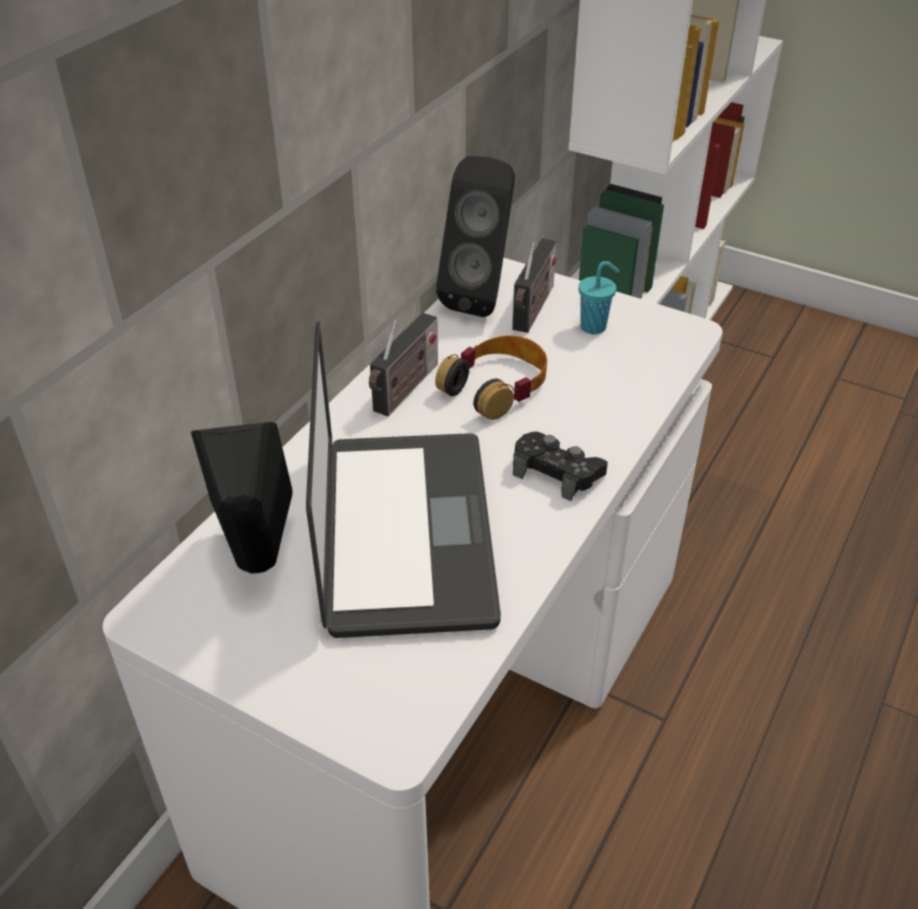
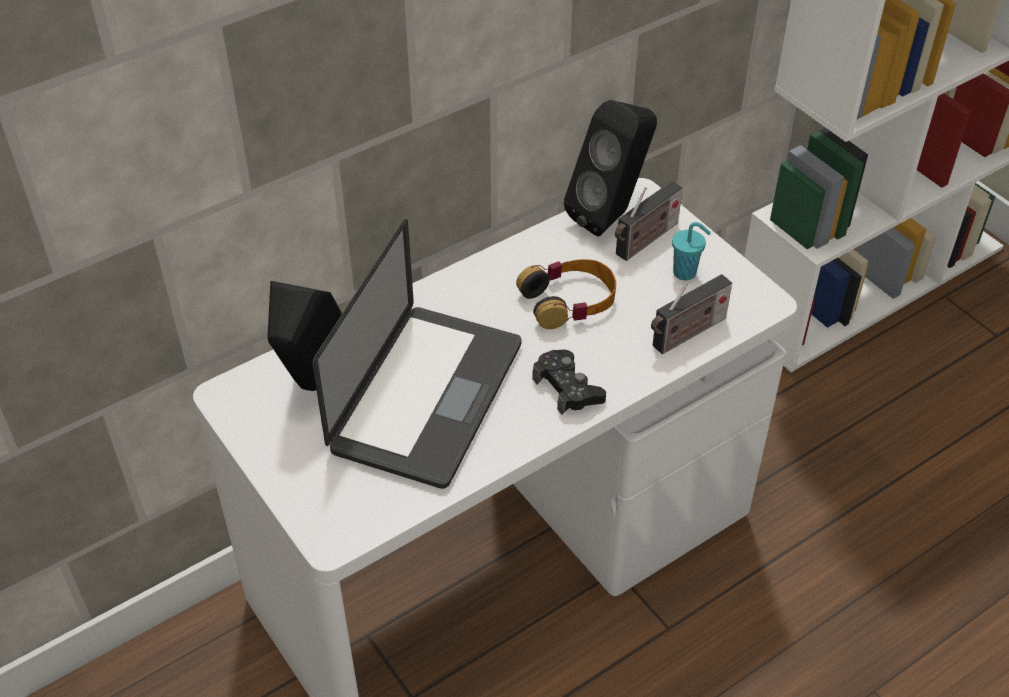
camera: 25 degrees right, 5 degrees up
radio [369,313,438,416] -> radio moved to [651,274,732,354]

